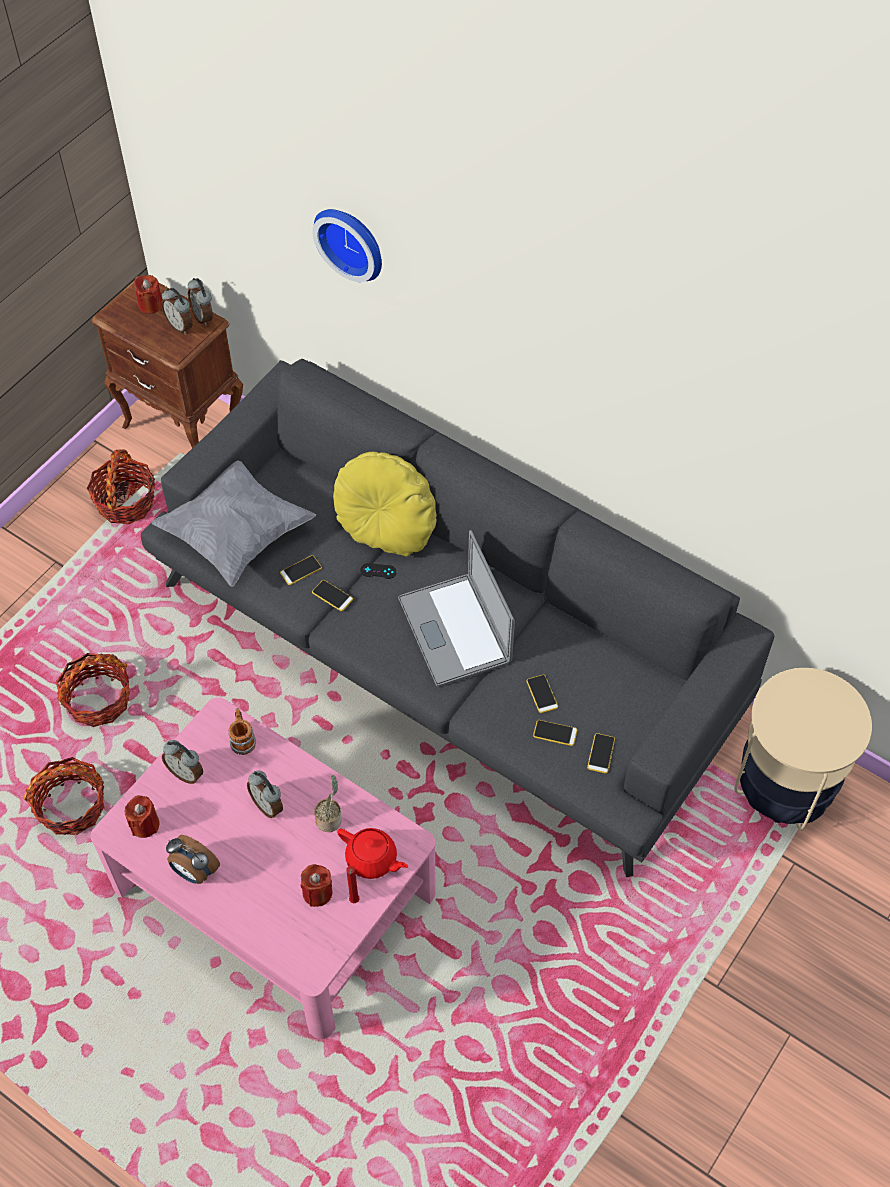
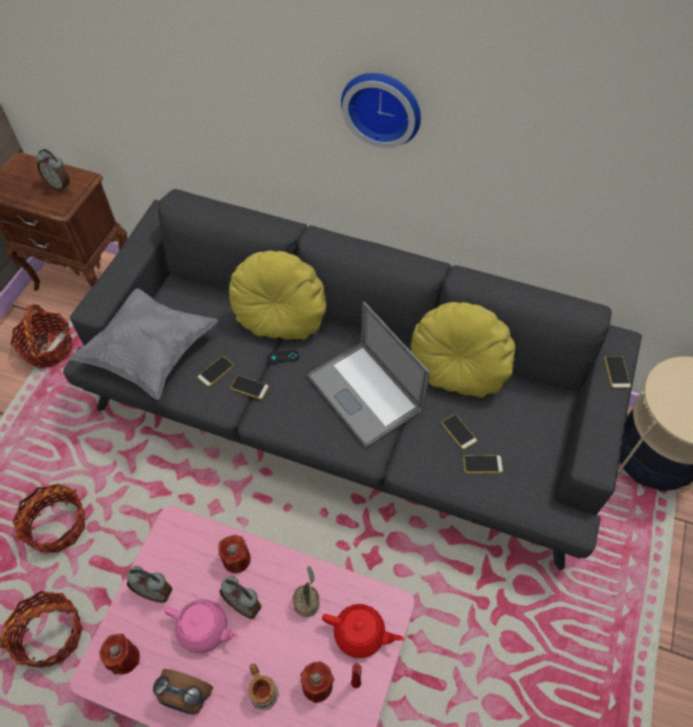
camera: 15 degrees left, 0 degrees up
red candle [133,275,162,314] -> red candle moved to [218,535,251,573]
alarm clock [188,278,213,326] -> none
mug [228,708,256,755] -> mug moved to [248,664,279,710]
wall clock [312,209,382,282] -> wall clock moved to [341,73,421,148]
phone [587,733,615,774] -> phone moved to [605,356,631,388]
none -> pink teapot [164,599,239,653]
none -> yellow pillow [411,302,515,398]

